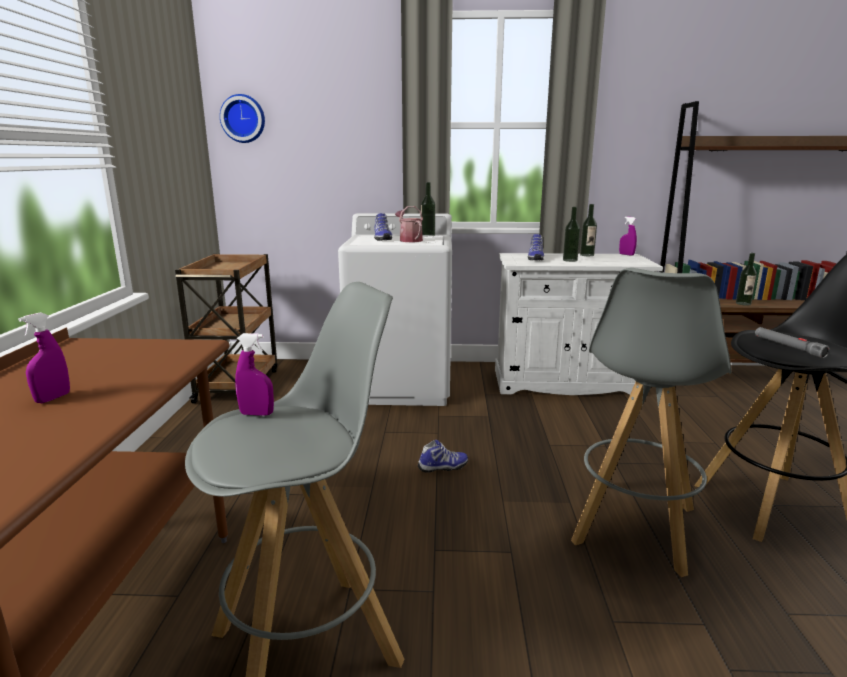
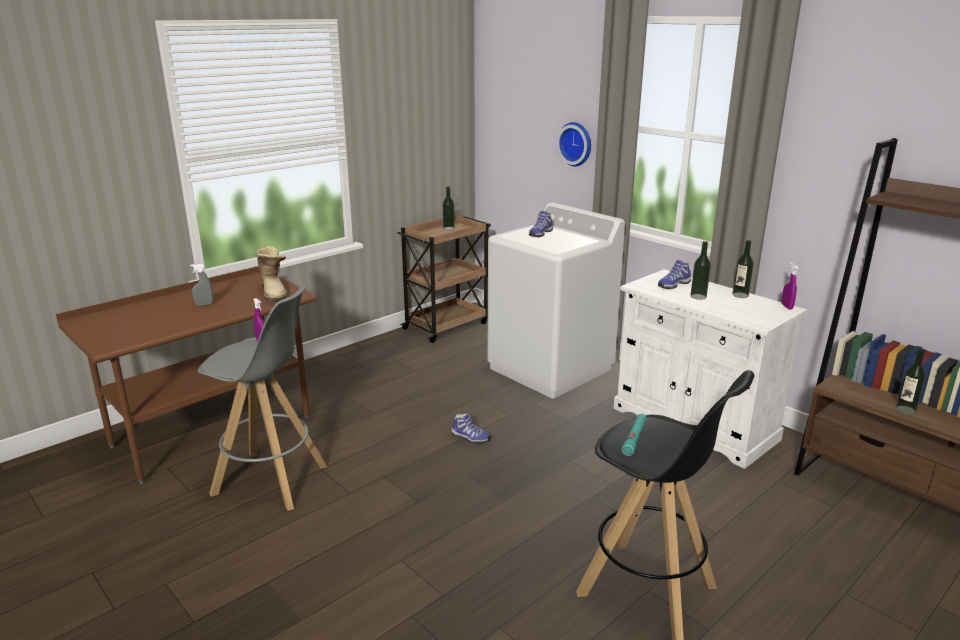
camera: 45 degrees right, 5 degrees up
purple spray bottle [18,313,70,403] -> grey spray bottle [190,263,213,306]
wall clock [220,94,265,143] -> wall clock moved to [557,122,591,166]
watering can [395,206,423,242] -> none
bottle [421,182,435,237] -> bottle moved to [443,187,455,230]
grey stool [571,268,731,577] -> none
grey flashlight [755,327,830,358] -> turquoise flashlight [621,414,647,456]
none -> boot [256,246,287,302]

